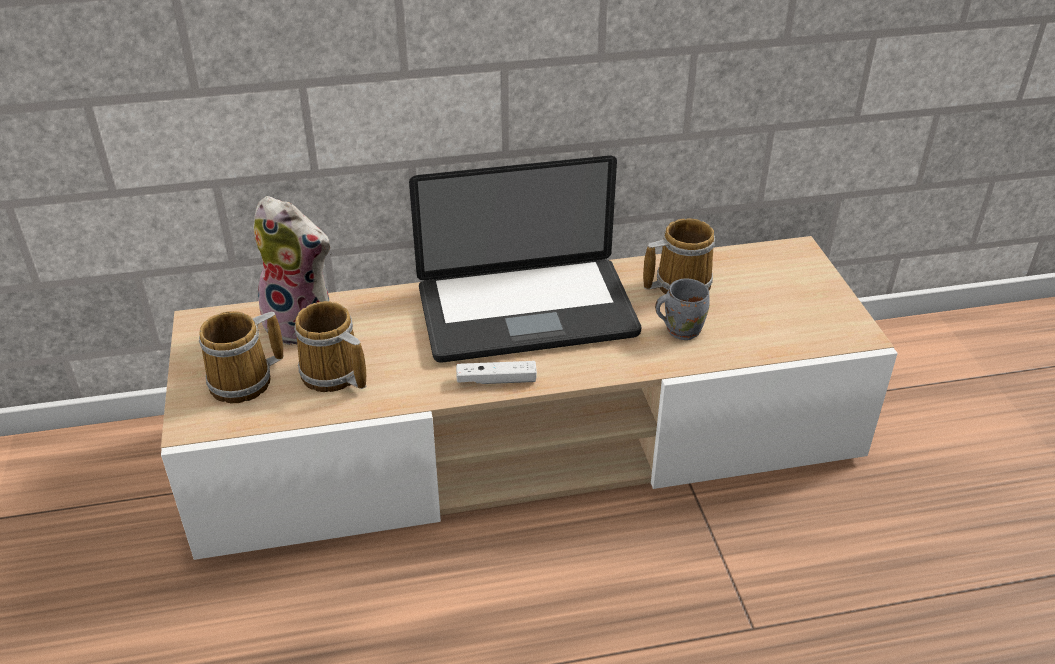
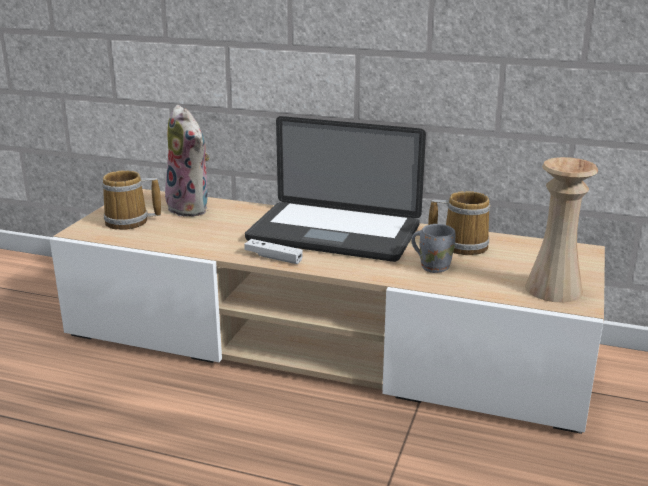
camera: 30 degrees right, 15 degrees down
mug [294,301,367,392] -> none
none -> beige vase [525,157,598,303]

